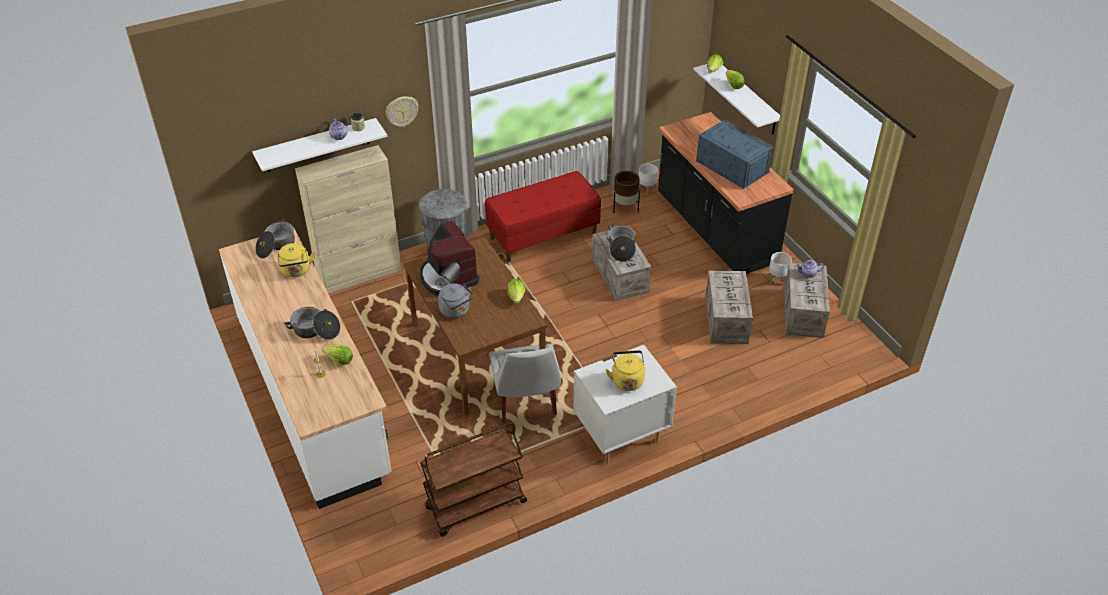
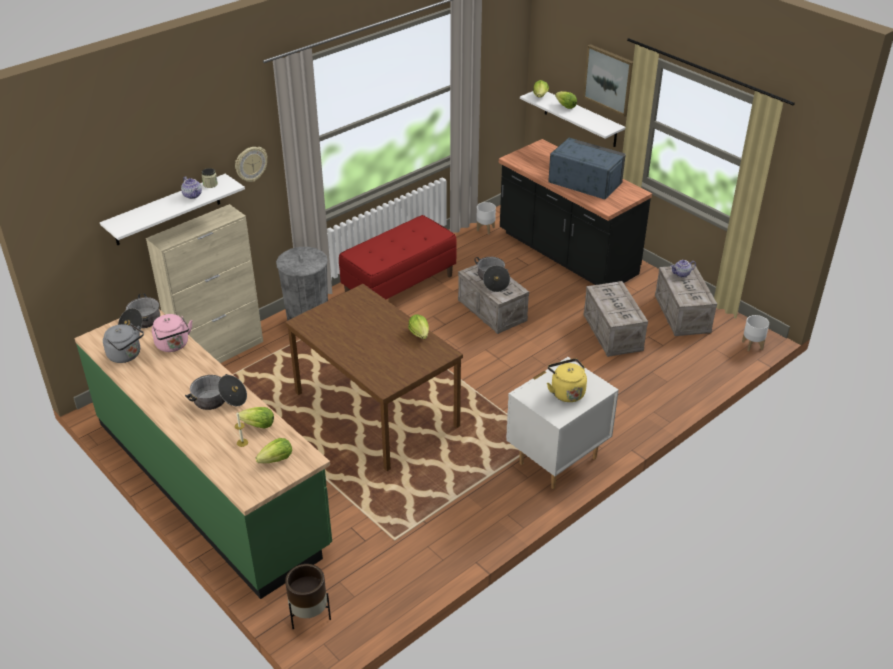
camera: 15 degrees left, 5 degrees down
white counter [219,227,392,509] -> green counter [74,309,332,599]
yellow kettle [278,243,315,277] -> pink kettle [152,314,193,352]
coffee machine [420,220,480,296] -> none
brown cart [420,422,527,537] -> none
grey kettle [438,283,474,318] -> grey kettle moved to [103,323,144,363]
white chair [489,343,561,422] -> none
brown planter [613,171,640,213] -> brown planter moved to [285,564,331,630]
white planter [769,252,792,285] -> white planter moved to [742,315,769,351]
none -> lettuce [255,438,292,463]
none -> picture [583,44,633,117]

